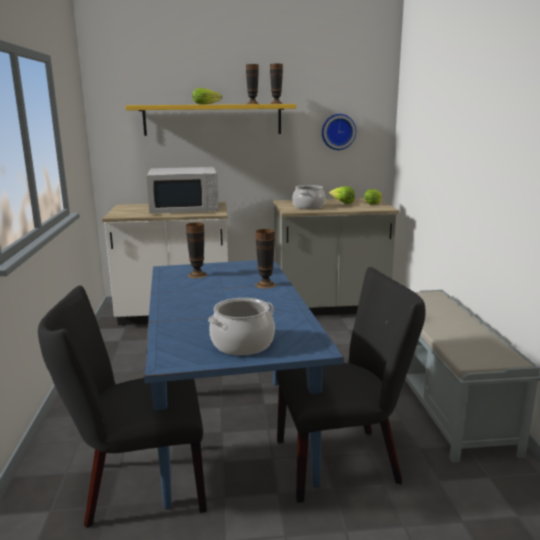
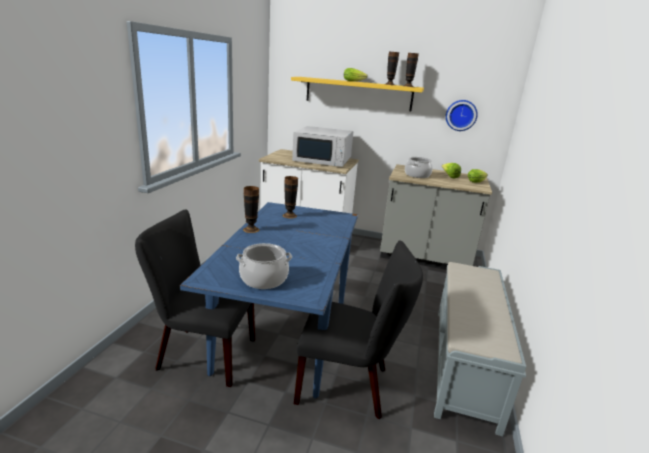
camera: 20 degrees right, 5 degrees up
vase [255,229,276,288] -> vase moved to [243,186,260,233]

